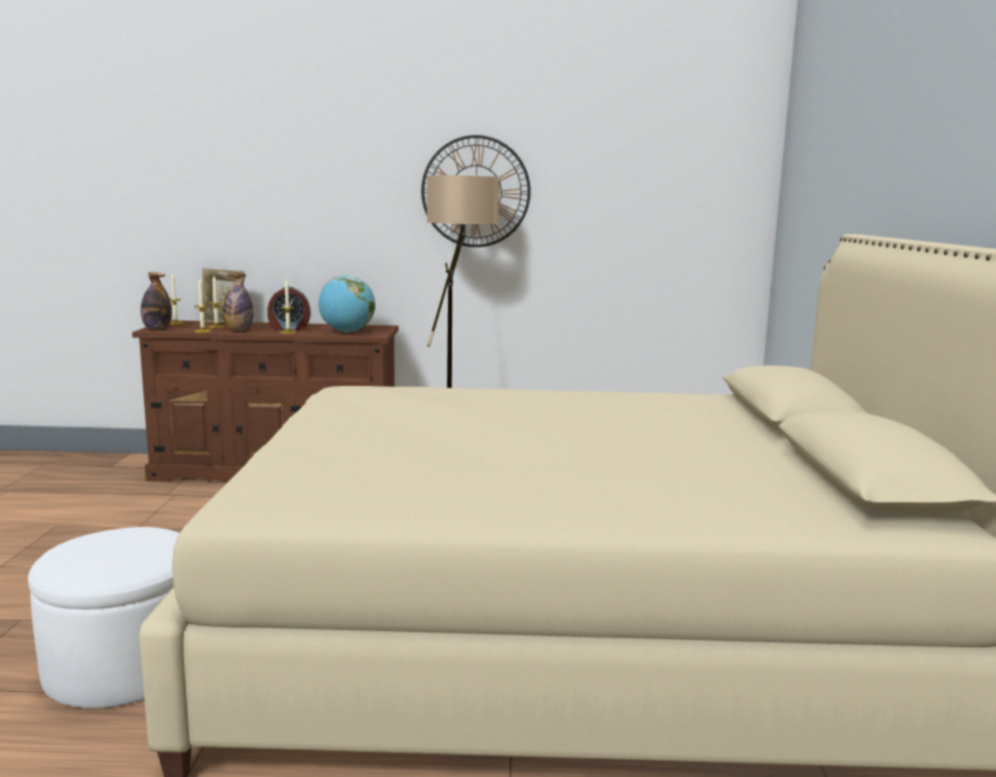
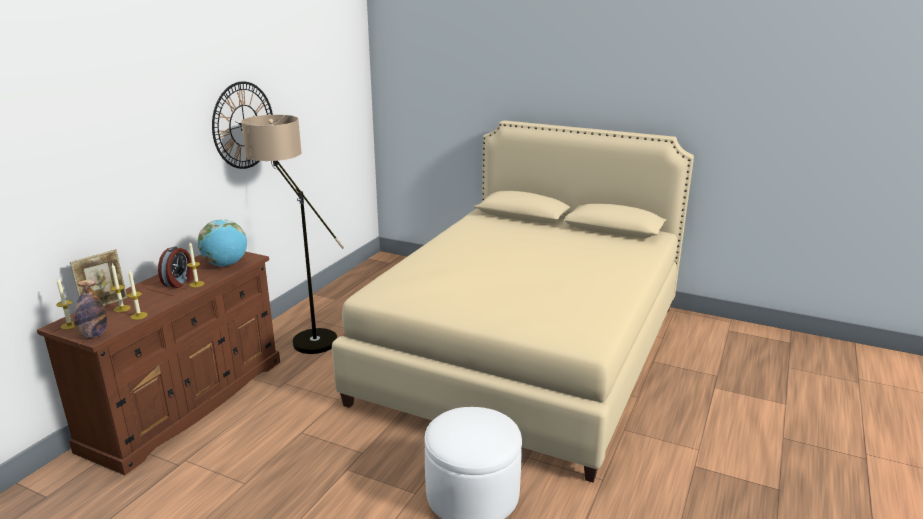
camera: 65 degrees left, 10 degrees up
bottle [223,274,253,330] -> none

